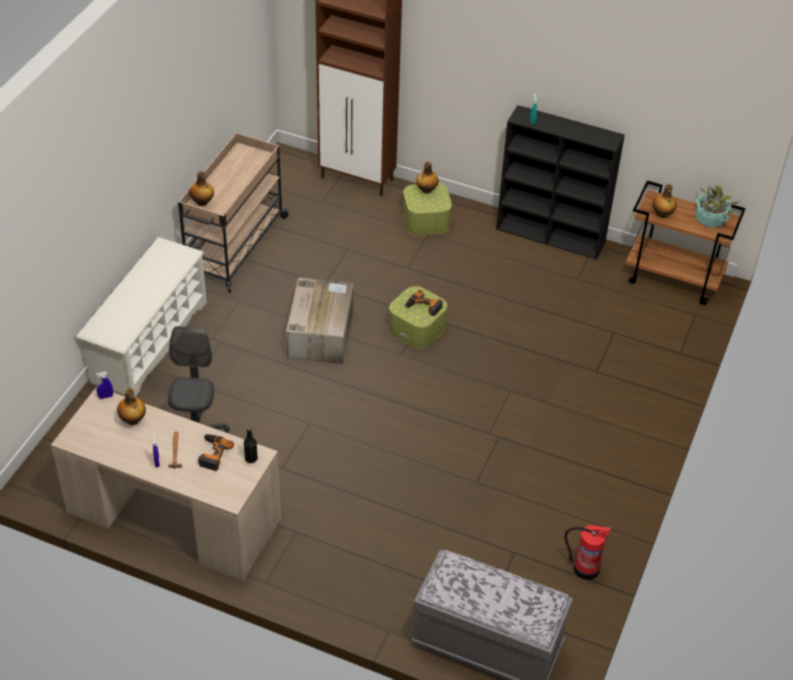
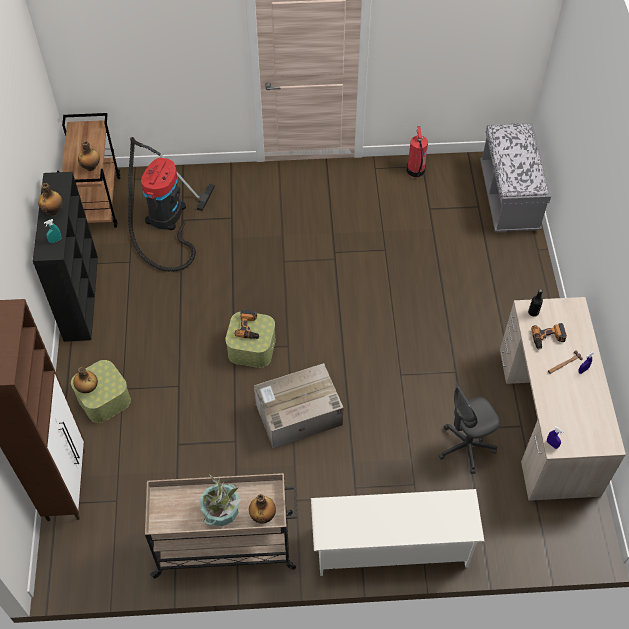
camera: 115 degrees left, 10 degrees up
bottle [117,388,146,425] -> bottle moved to [38,183,63,215]
potted plant [695,183,741,228] -> potted plant moved to [200,474,242,526]
none -> vacuum cleaner [128,137,215,272]

